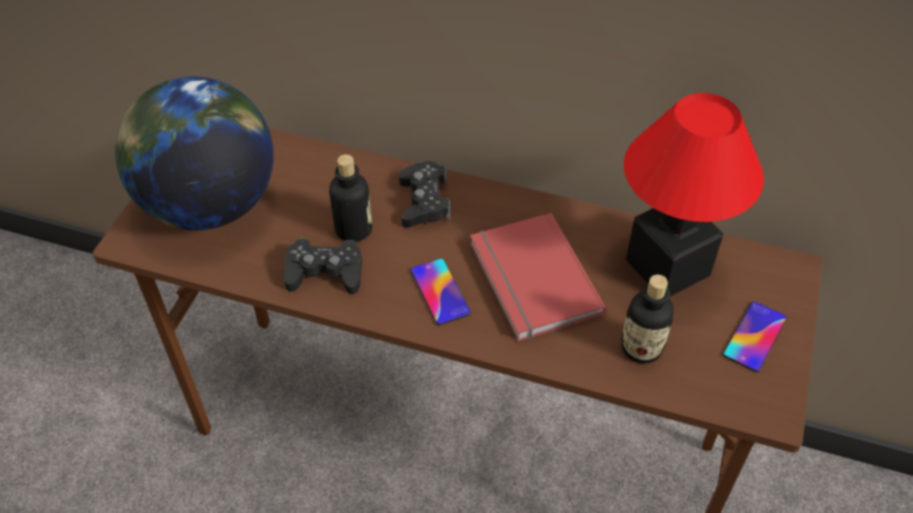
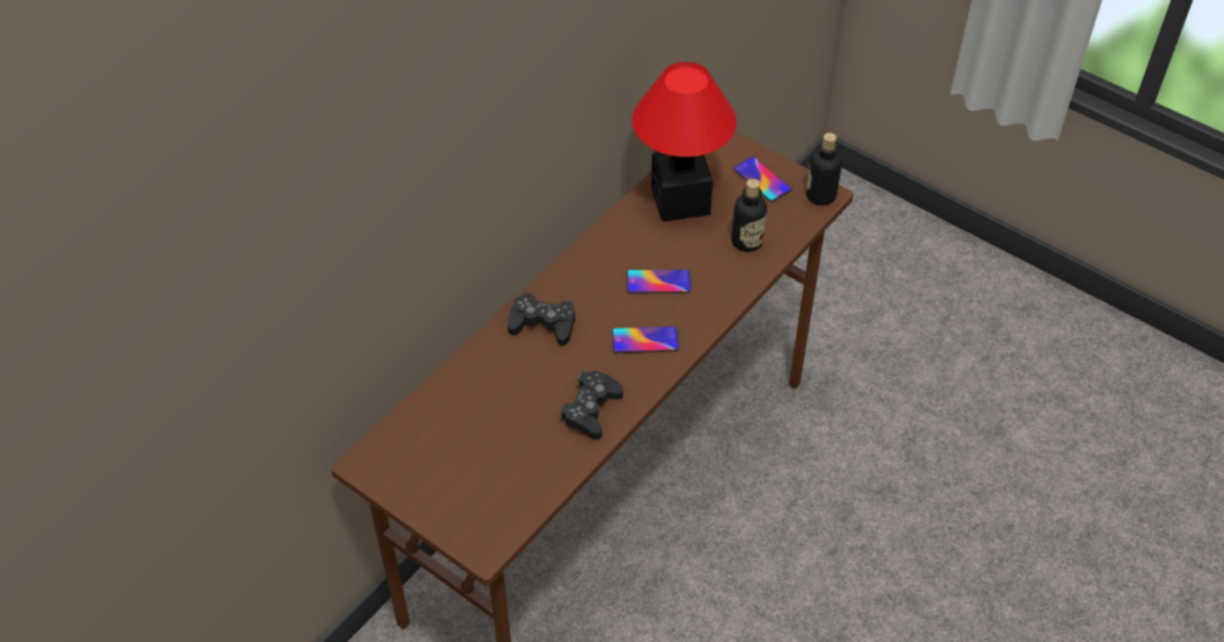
camera: 70 degrees left, 0 degrees up
globe [115,77,274,230] -> none
bottle [329,154,372,242] -> bottle moved to [806,133,842,206]
red book [470,213,606,342] -> phone [627,270,691,293]

